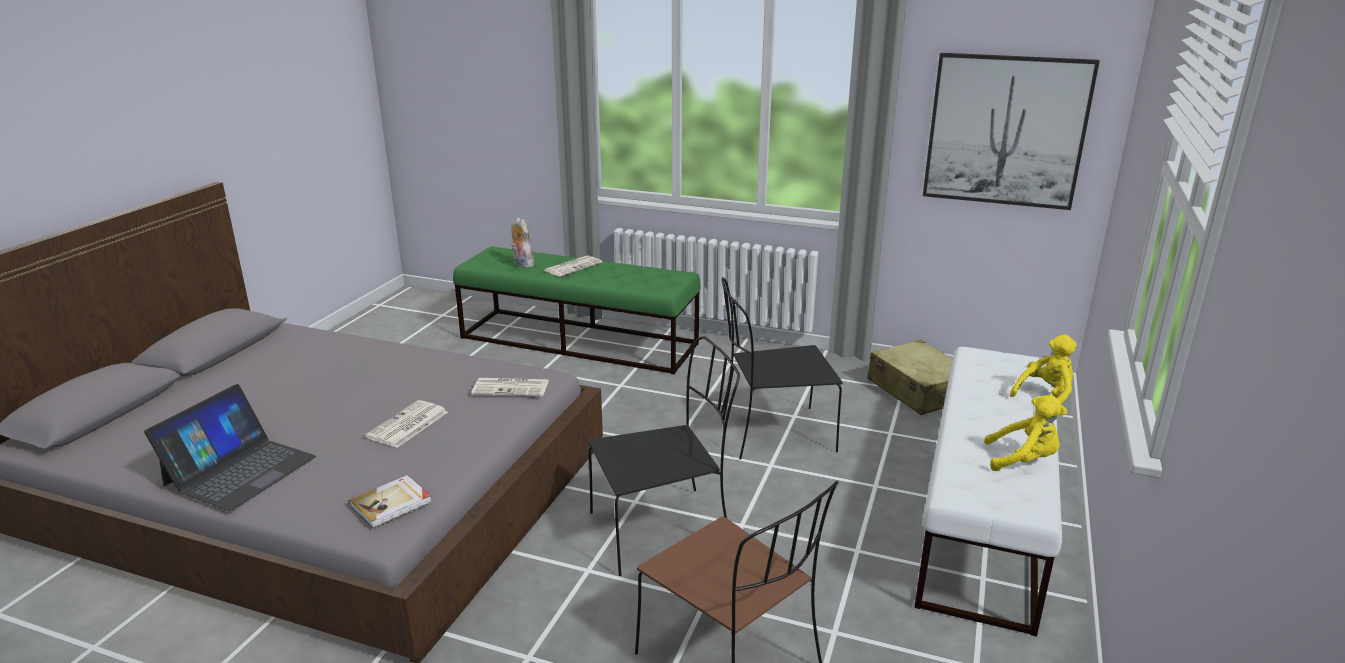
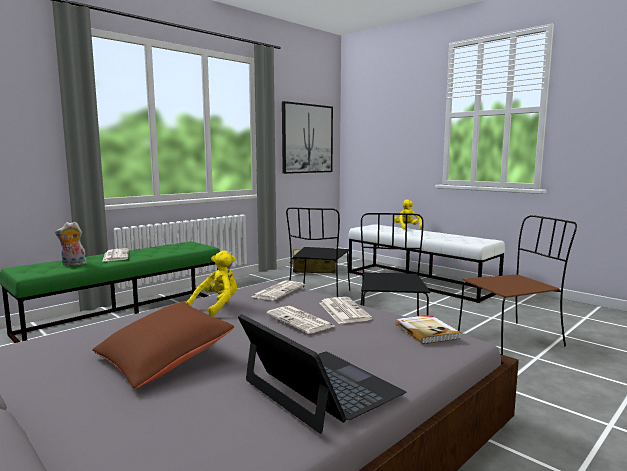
camera: 65 degrees left, 15 degrees down
yellow plush toy [984,395,1067,471] -> yellow plush toy moved to [186,250,237,317]
none -> brown pillow [92,302,234,389]
none -> newspaper [320,297,373,324]

